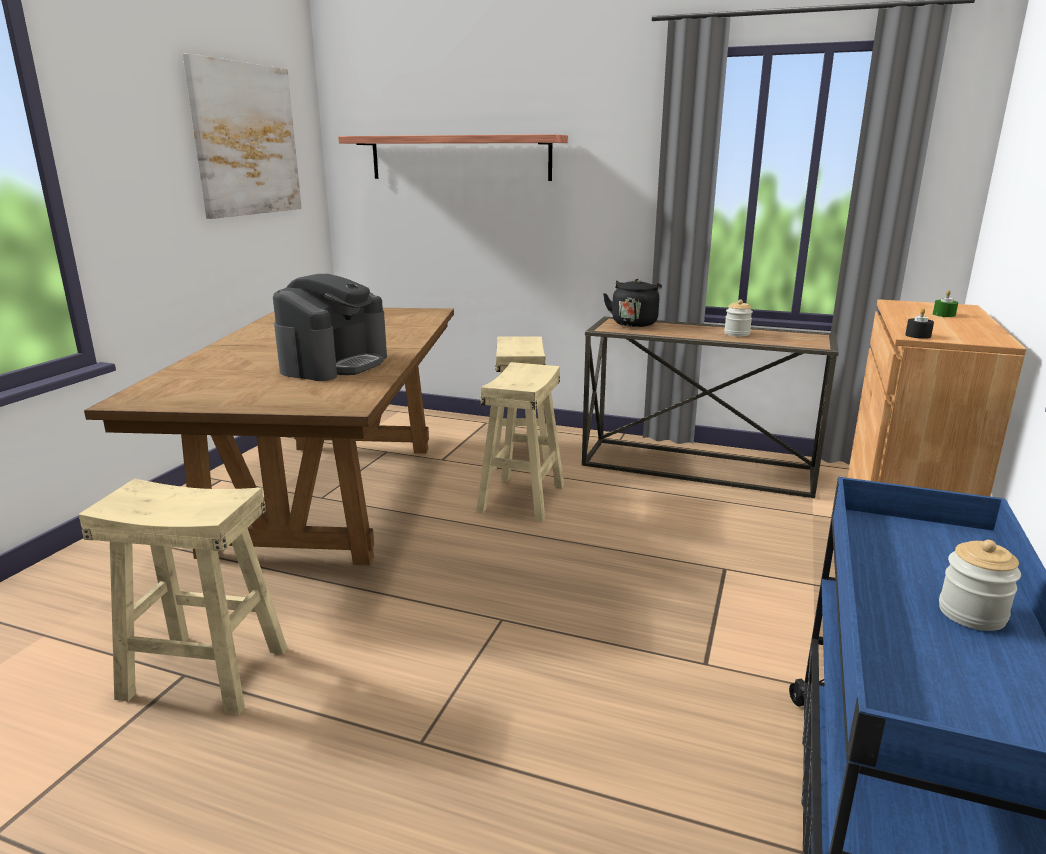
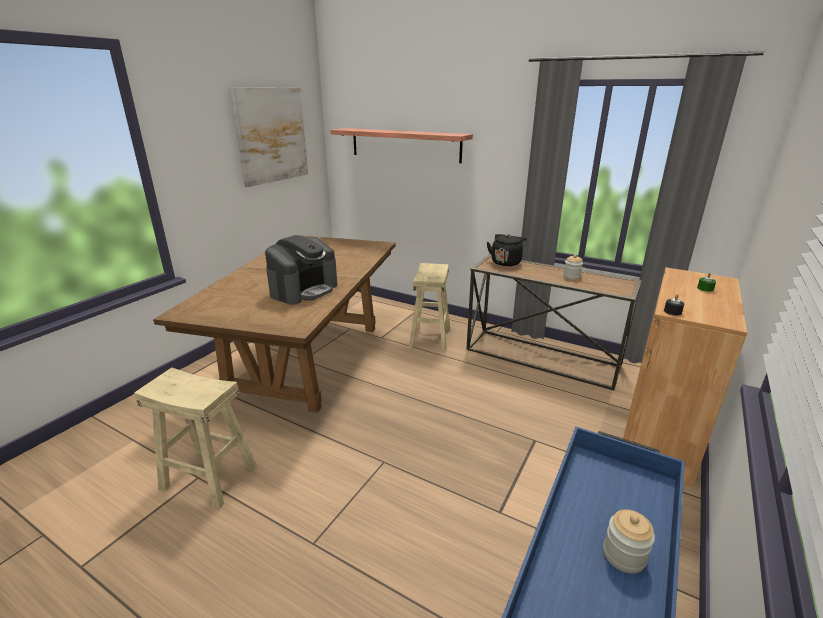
camera: 10 degrees right, 5 degrees up
beige stool [476,362,564,522] -> none

